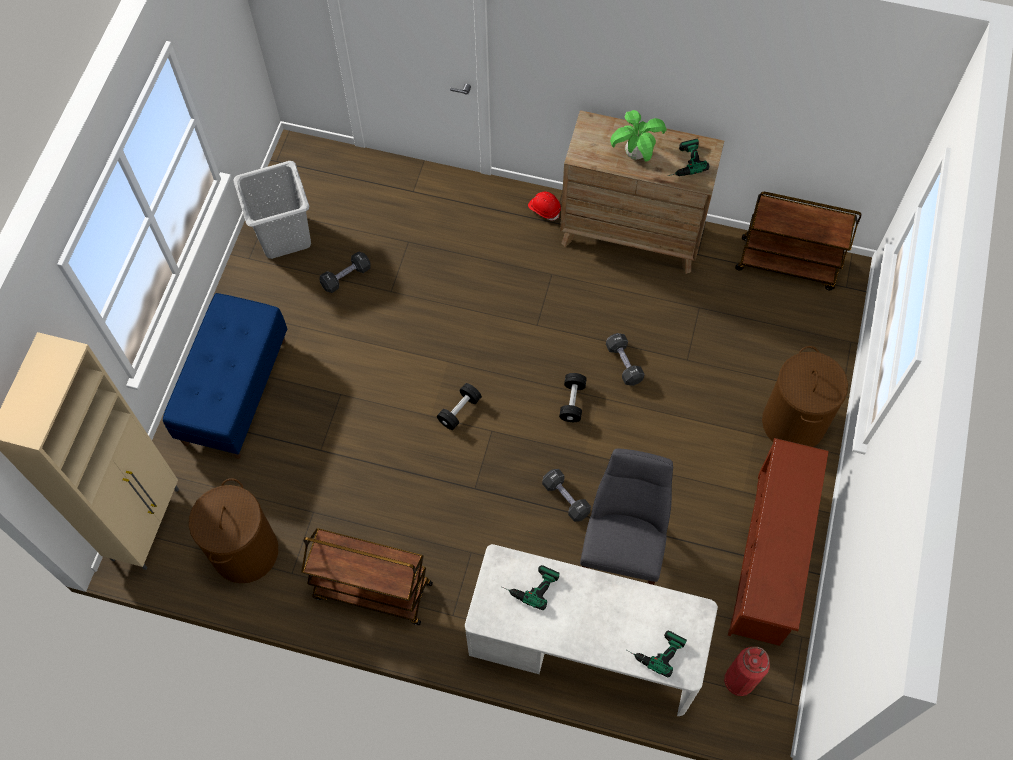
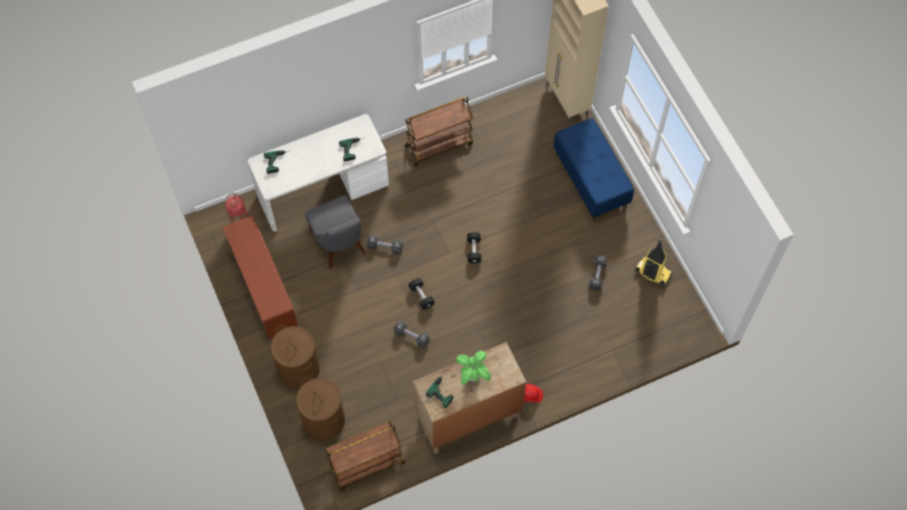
camera: 140 degrees right, 0 degrees up
brown laundry basket [189,478,278,583] -> brown laundry basket moved to [296,377,345,440]
grey laundry basket [233,161,311,259] -> vacuum cleaner [635,240,672,287]

